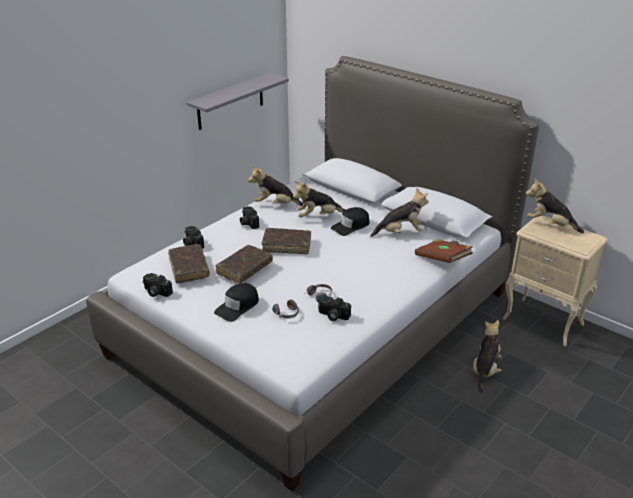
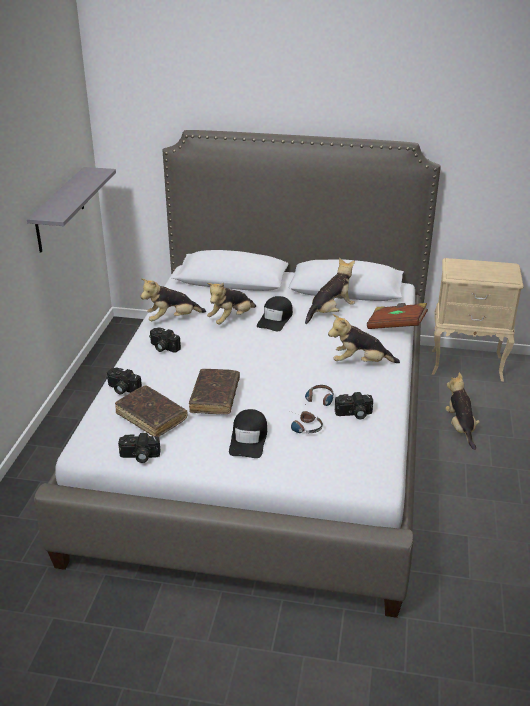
camera: 30 degrees left, 0 degrees up
brown book [262,228,311,254] -> none
plush toy [525,178,584,233] -> plush toy moved to [328,314,400,363]

